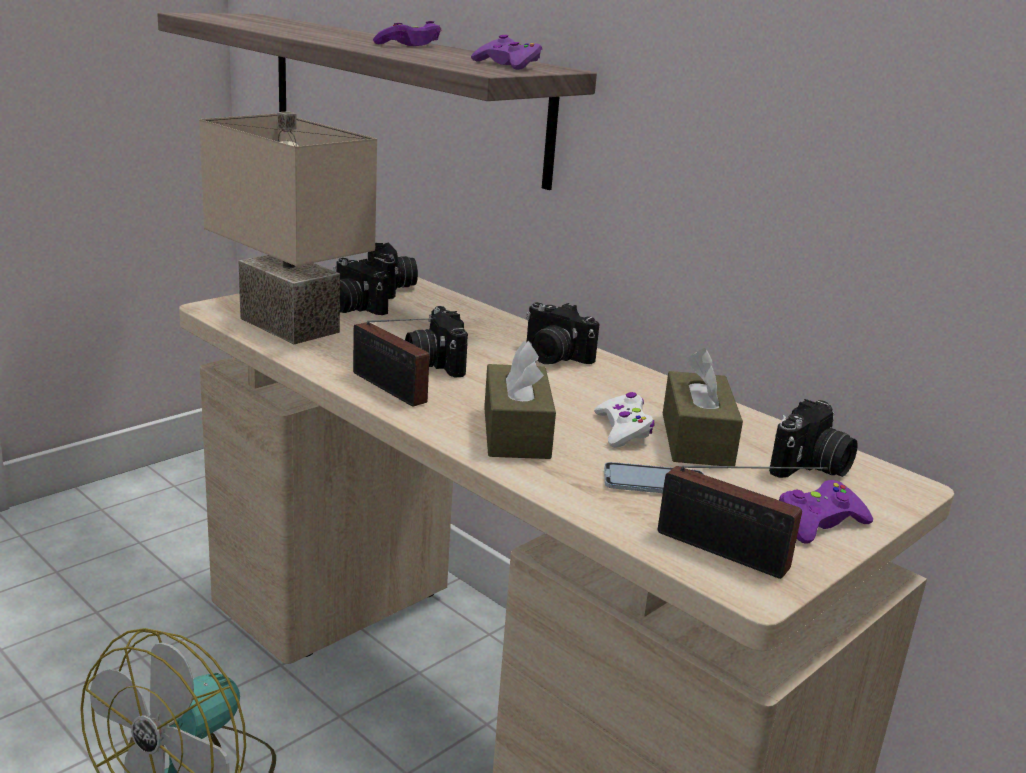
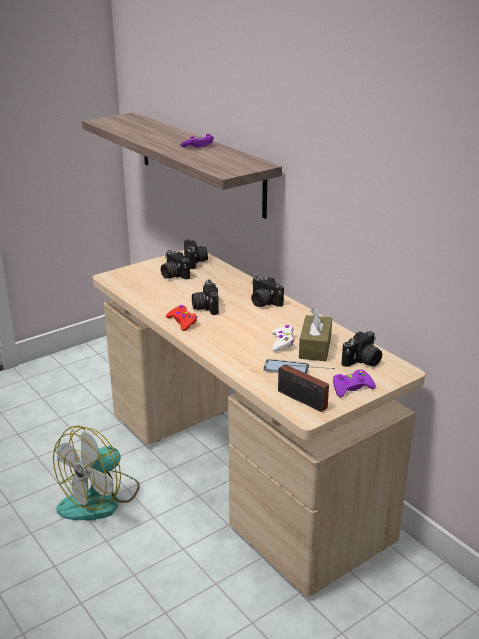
camera: 10 degrees right, 5 degrees up
beige table lamp [199,111,377,344] -> none
radio [353,318,436,407] -> red game controller [166,305,197,331]
purple game controller [471,35,542,70] -> none
brown tissue box [484,341,556,459] -> none

